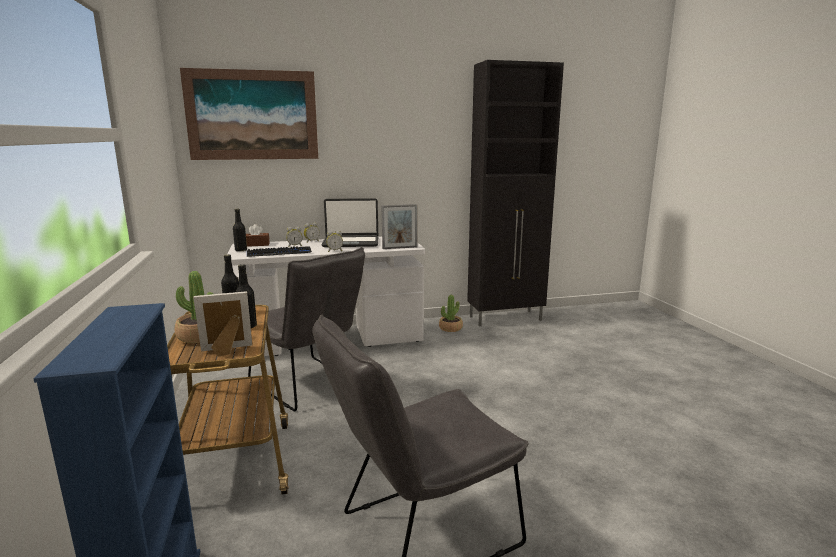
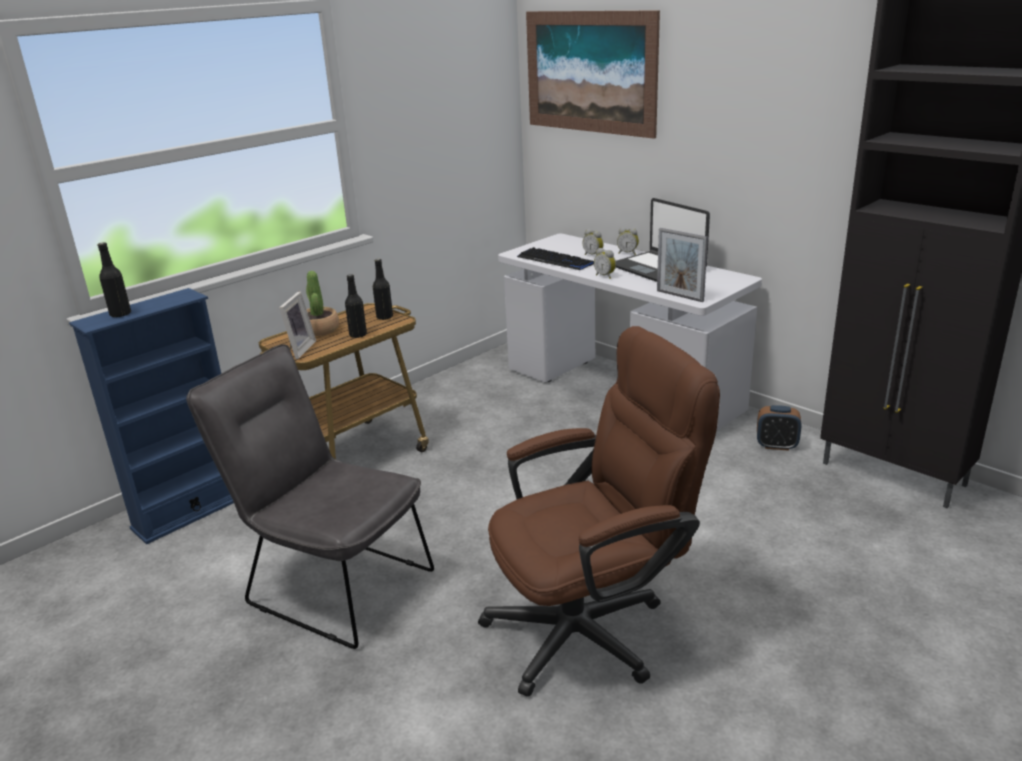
camera: 60 degrees right, 10 degrees up
picture frame [193,291,252,357] -> picture frame turned 60 degrees clockwise [279,291,316,359]
black bottle [233,209,247,251] -> black bottle moved to [98,242,131,318]
brown tissue box [246,224,269,247] -> none
grey chair [248,247,365,411] -> none
potted plant [439,295,463,332] -> alarm clock [757,405,801,451]
none -> brown office chair [478,326,720,697]

